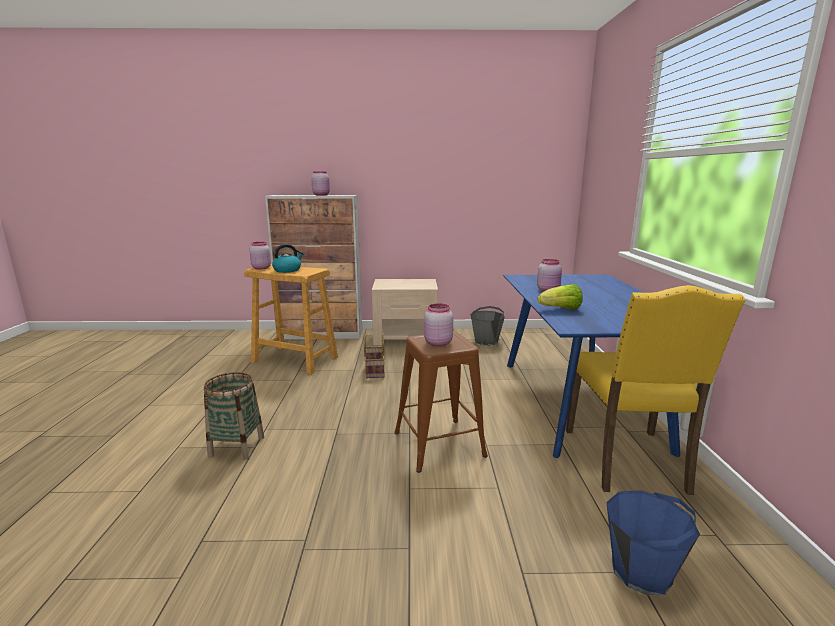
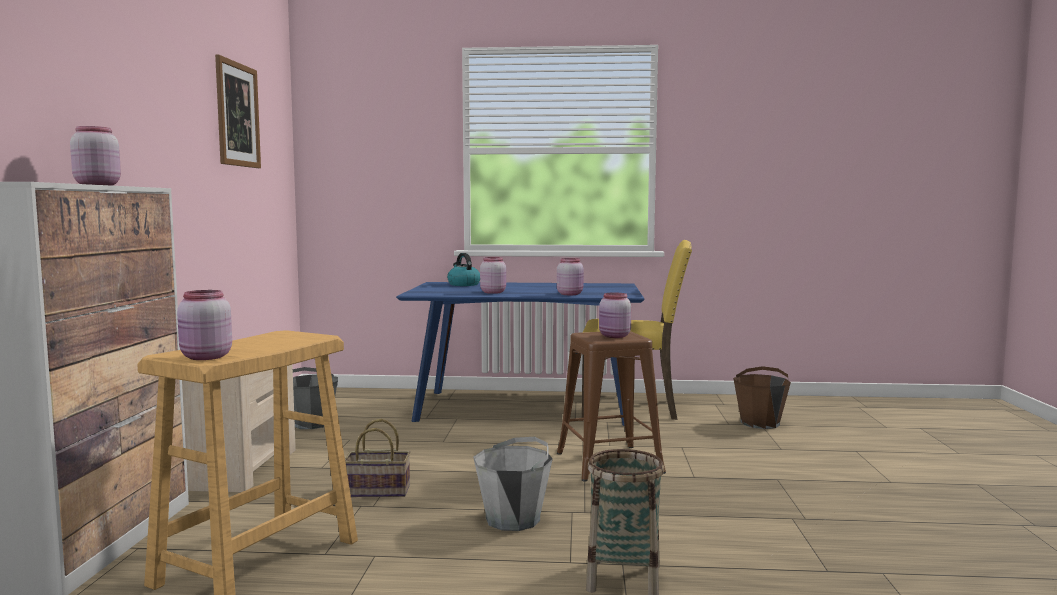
camera: 85 degrees left, 10 degrees down
kettle [272,244,303,273] -> kettle moved to [447,253,480,286]
lettuce [538,284,583,310] -> pink jar [557,258,584,295]
blue bucket [606,490,700,596] -> brown bucket [733,366,791,429]
none -> picture [215,55,261,168]
none -> grey bucket [473,437,553,531]

